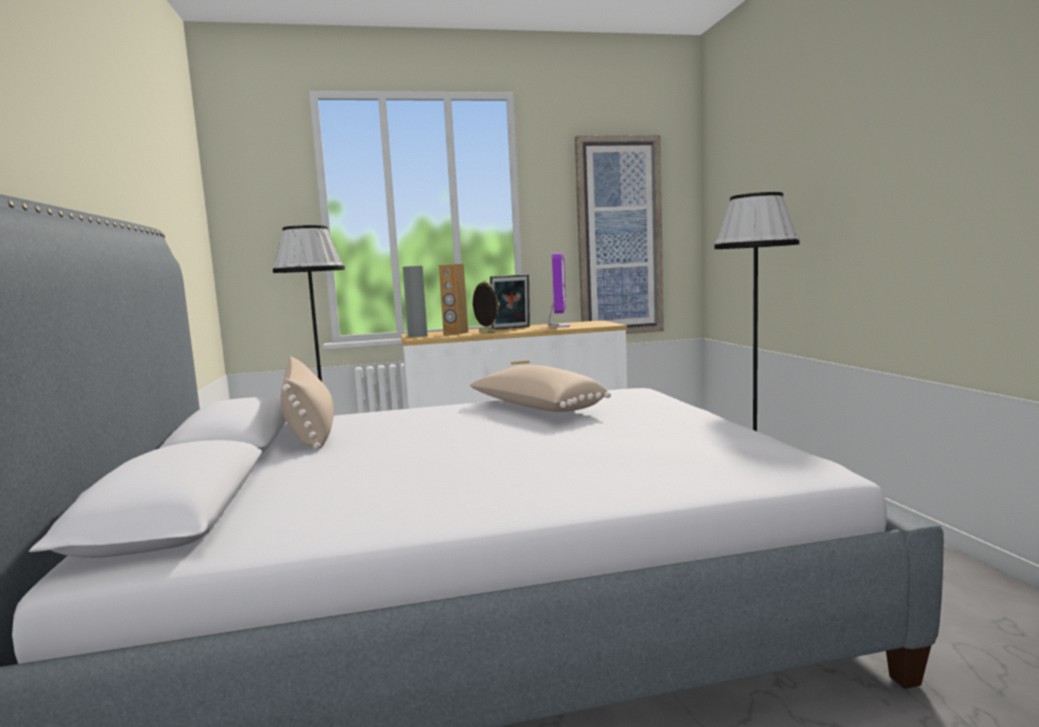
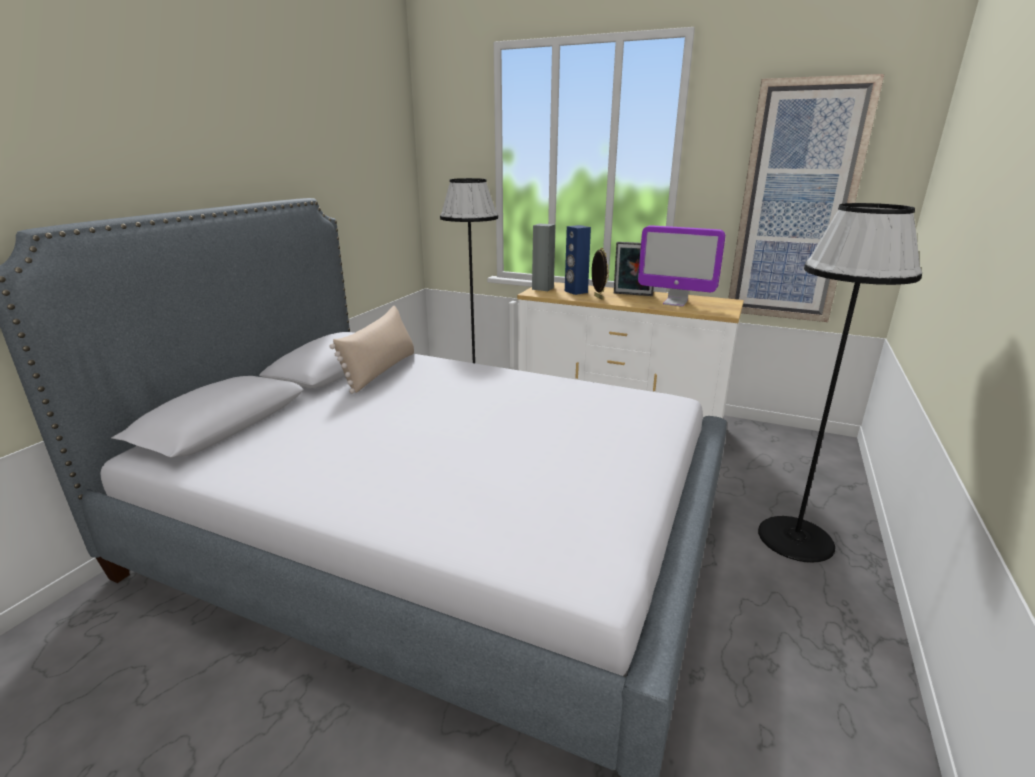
camera: 35 degrees right, 15 degrees up
brown speaker [439,264,468,334] -> blue speaker [565,225,591,295]
beige pillow [470,365,611,412] -> none
monitor [547,253,570,328] -> monitor turned 75 degrees clockwise [638,225,725,307]

